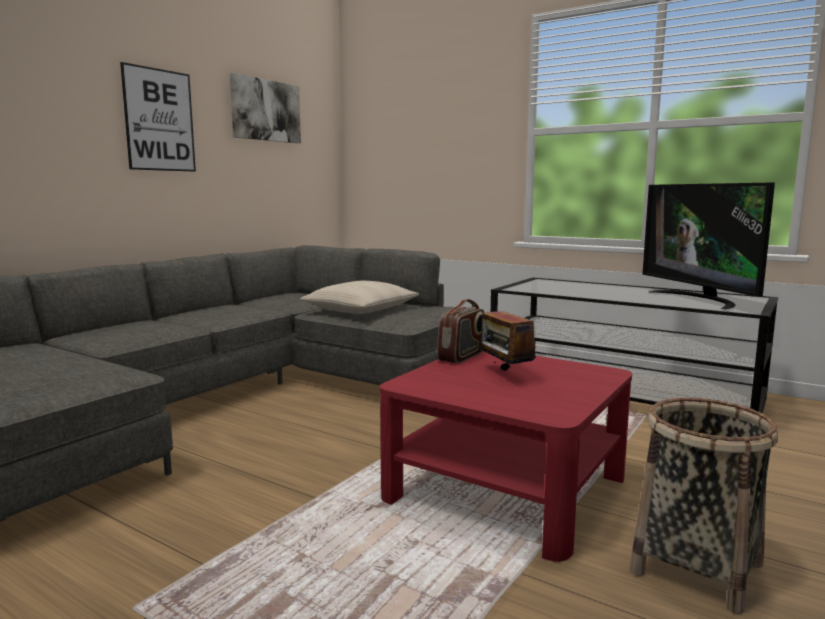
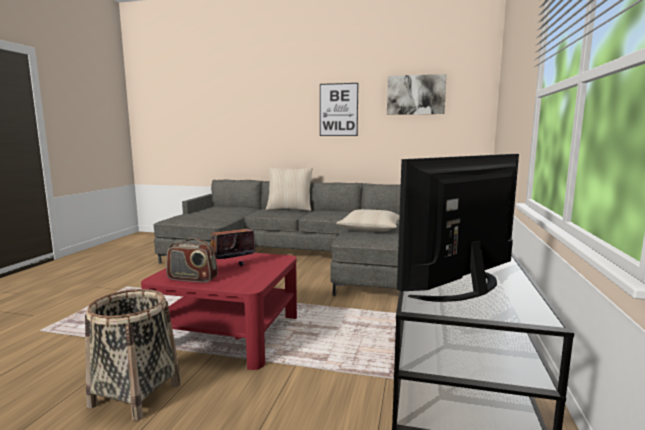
camera: 70 degrees right, 0 degrees up
radio [437,299,485,363] -> radio moved to [166,238,218,283]
none -> beige pillow [266,167,313,211]

